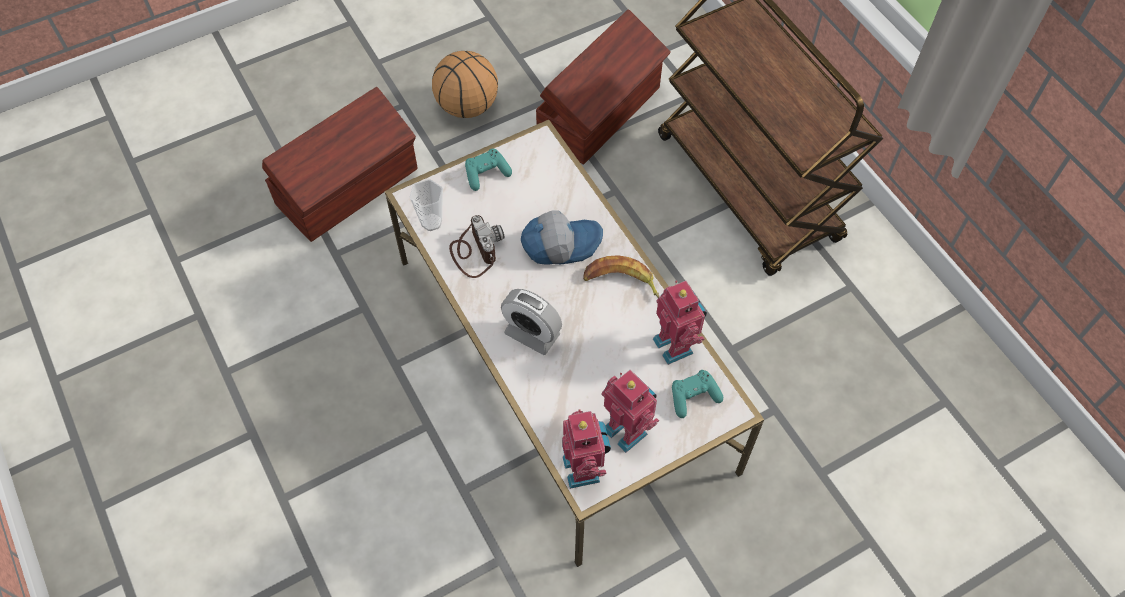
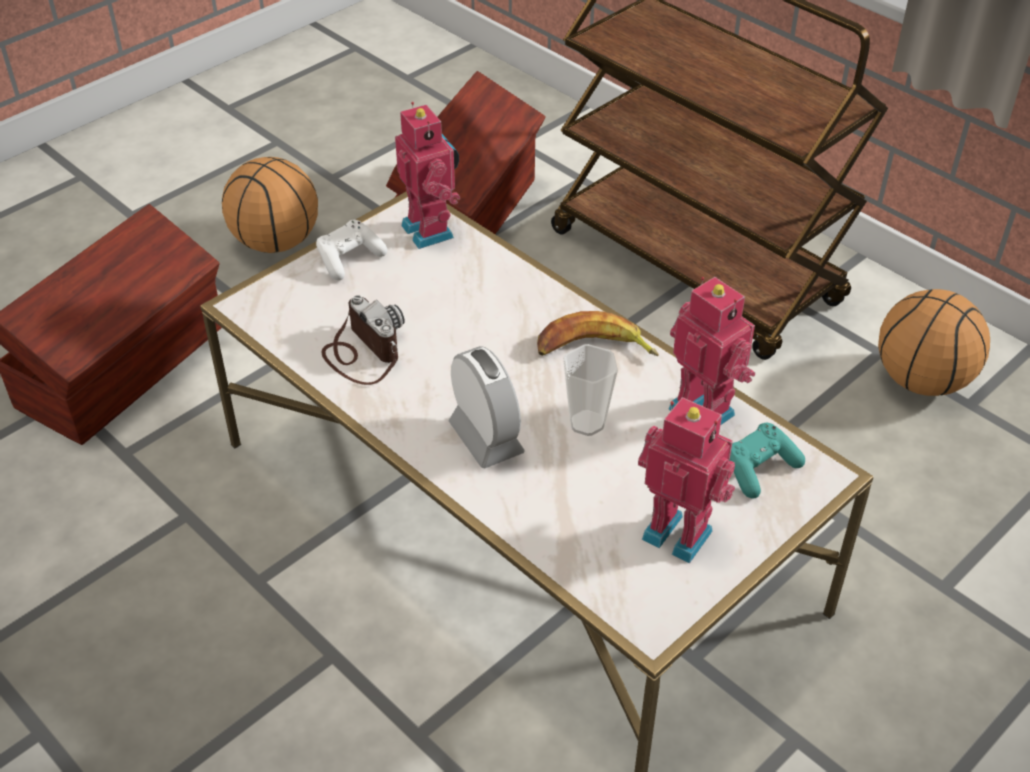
camera: 15 degrees left, 15 degrees down
cup [410,179,443,231] -> cup moved to [563,344,618,436]
turquoise game controller [465,149,512,191] -> white game controller [316,220,387,281]
alarm clock [501,289,562,355] -> alarm clock turned 135 degrees counterclockwise [449,346,525,468]
cap [521,211,603,265] -> none
toy robot [562,409,611,489] -> toy robot moved to [395,102,460,249]
none -> basketball [878,289,990,396]

